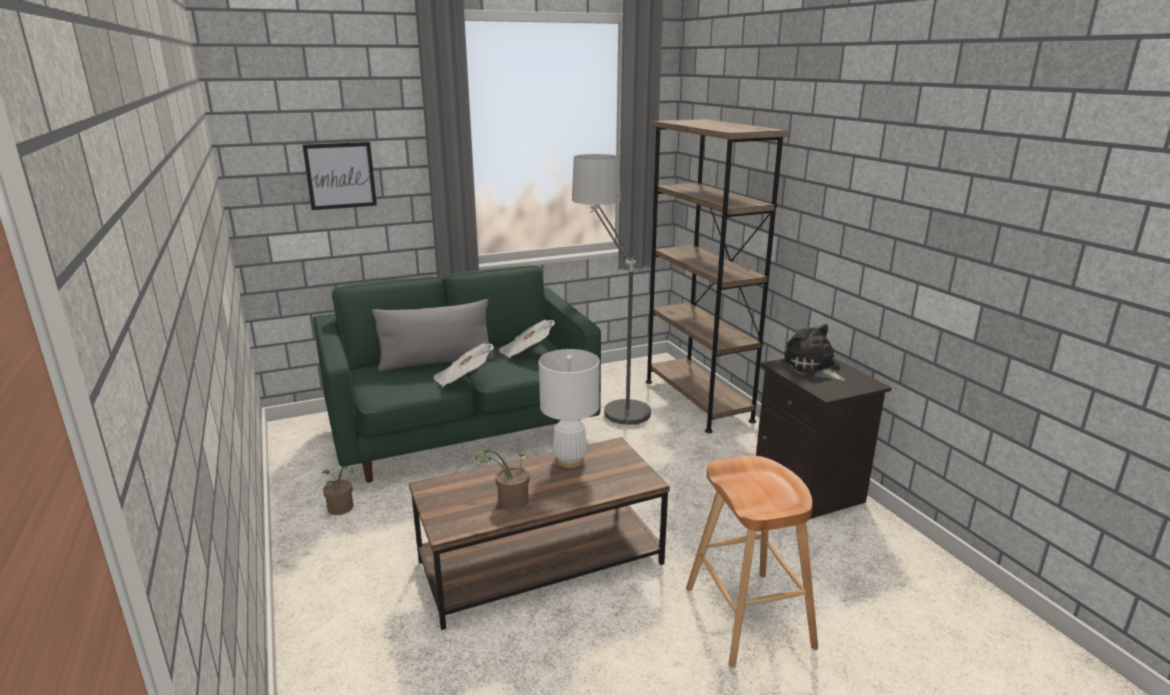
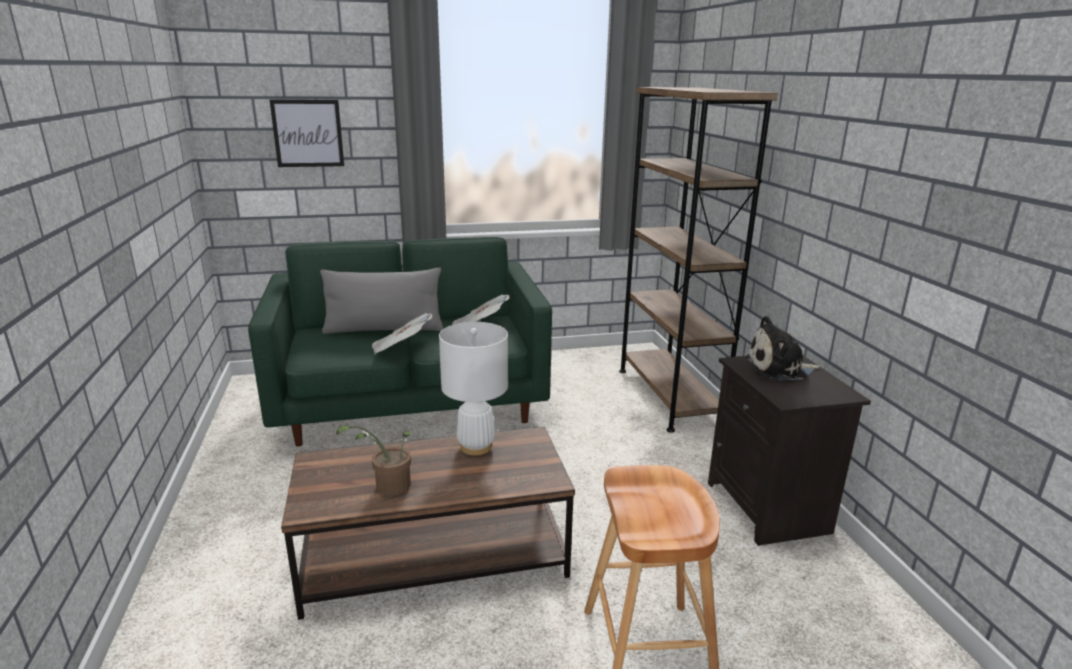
camera: 10 degrees right, 0 degrees up
potted plant [322,466,353,515] -> none
floor lamp [572,154,651,428] -> none
plush toy [782,324,845,381] -> plush toy turned 75 degrees counterclockwise [745,316,821,380]

